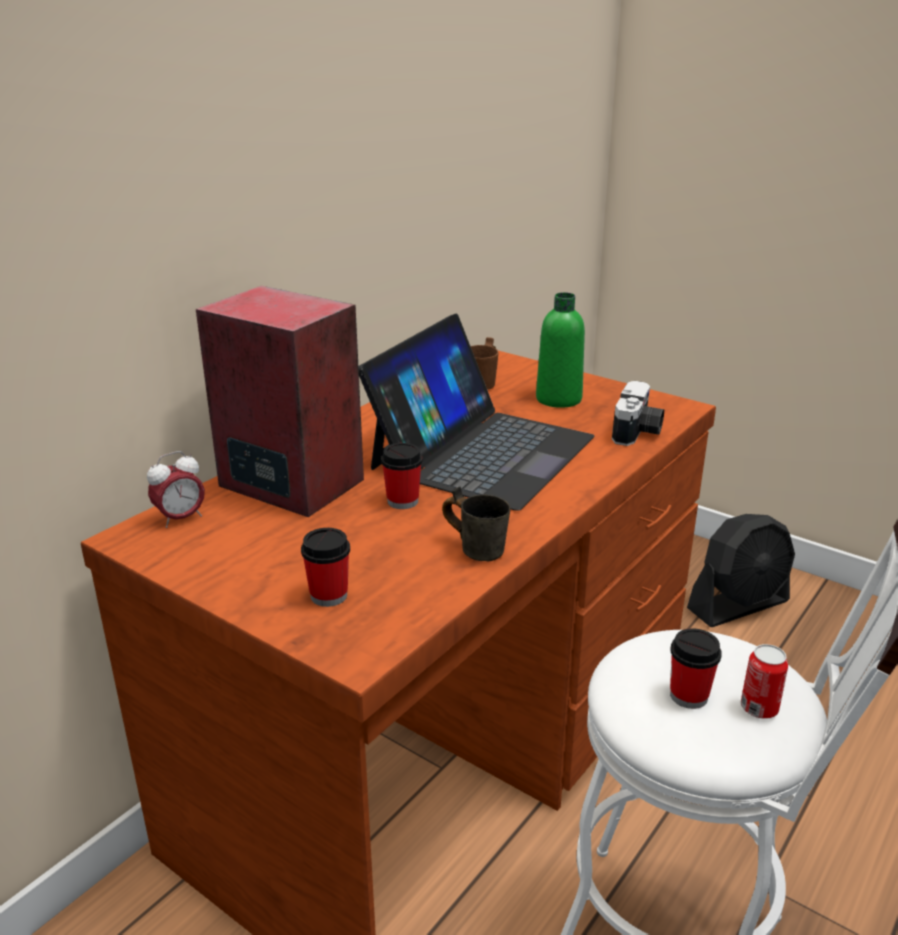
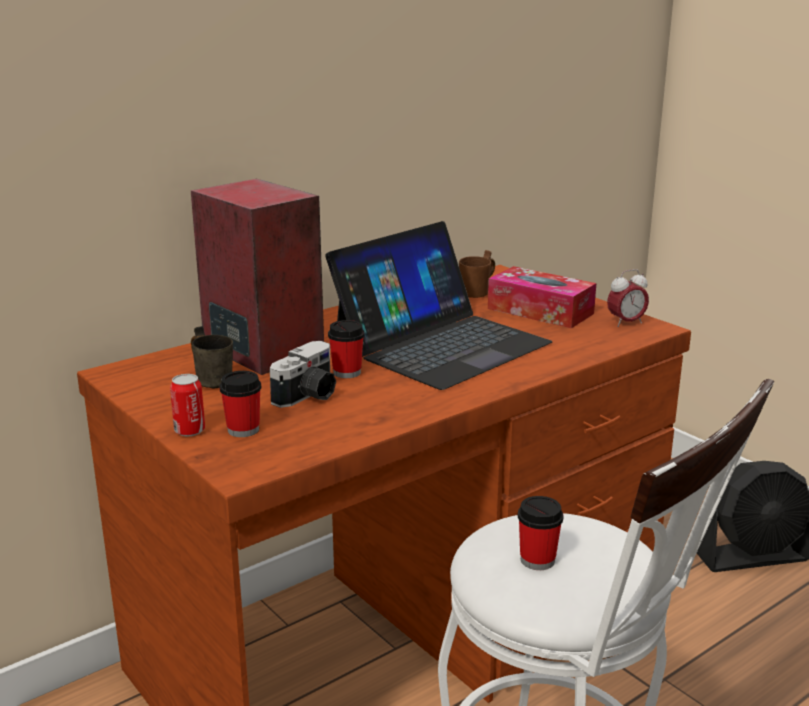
camera: 15 degrees right, 5 degrees down
alarm clock [147,451,205,528] -> alarm clock moved to [607,269,649,327]
grey mug [442,487,510,561] -> grey mug moved to [191,326,233,388]
green bottle [536,292,585,408] -> tissue box [488,266,596,328]
camera [612,381,664,446] -> camera moved to [270,341,336,408]
can [741,644,788,719] -> can moved to [170,374,205,436]

